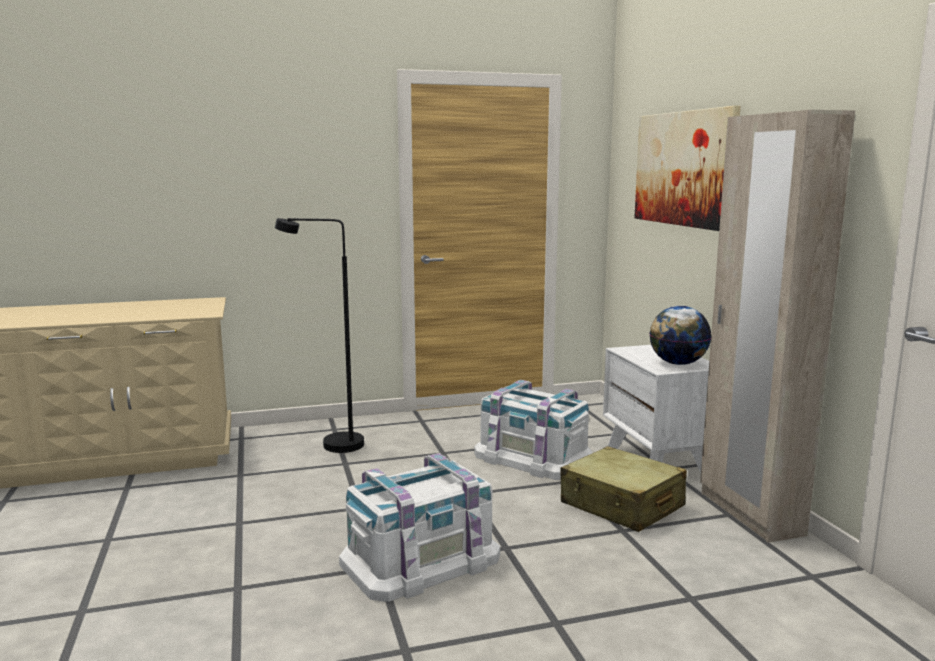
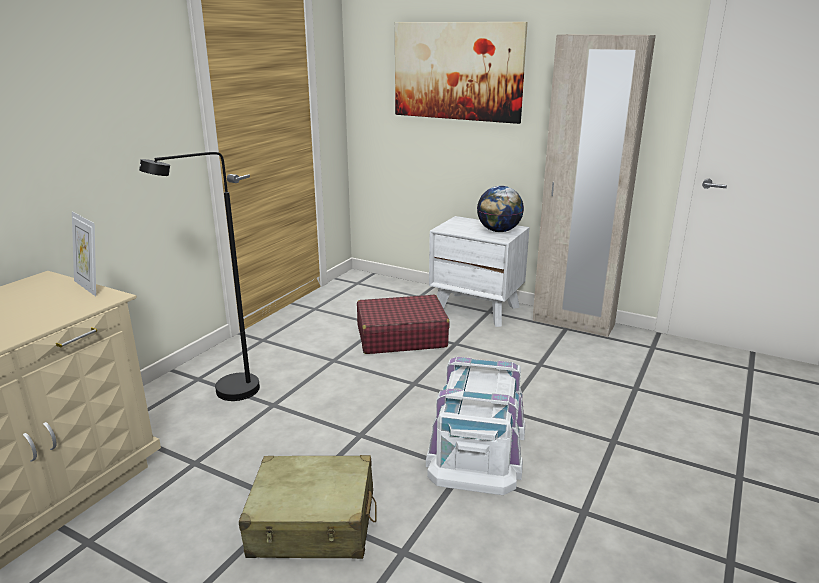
camera: 45 degrees left, 10 degrees up
white storage box [474,380,593,480] -> red suitcase [357,295,450,354]
beige suitcase [560,446,687,532] -> beige suitcase moved to [239,455,377,559]
none -> picture frame [72,211,96,296]

